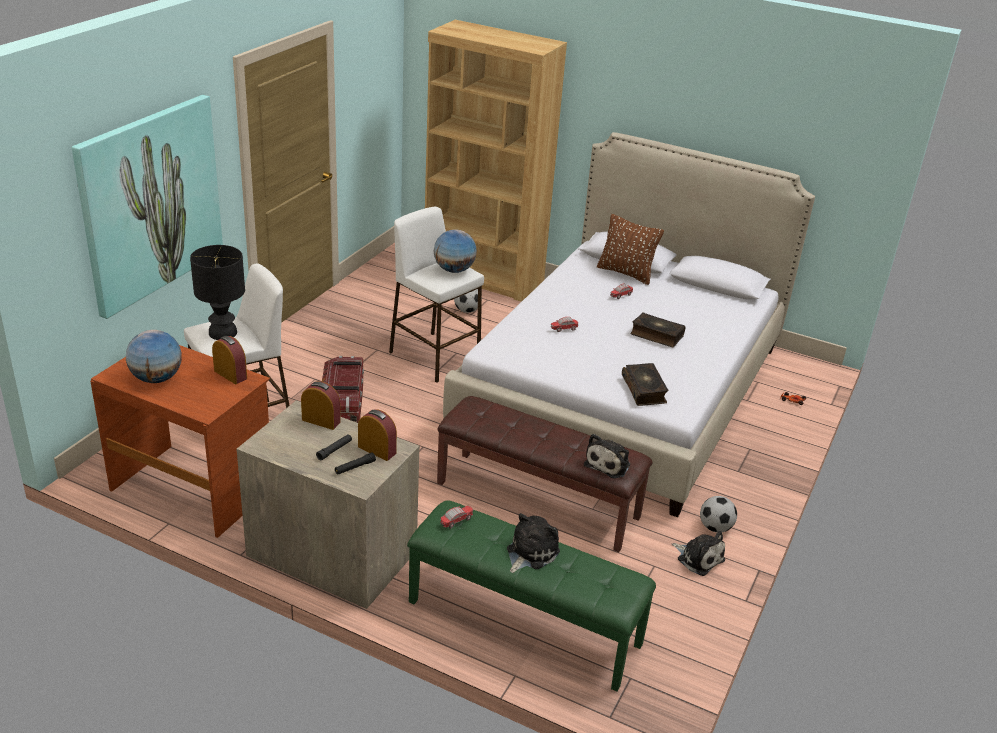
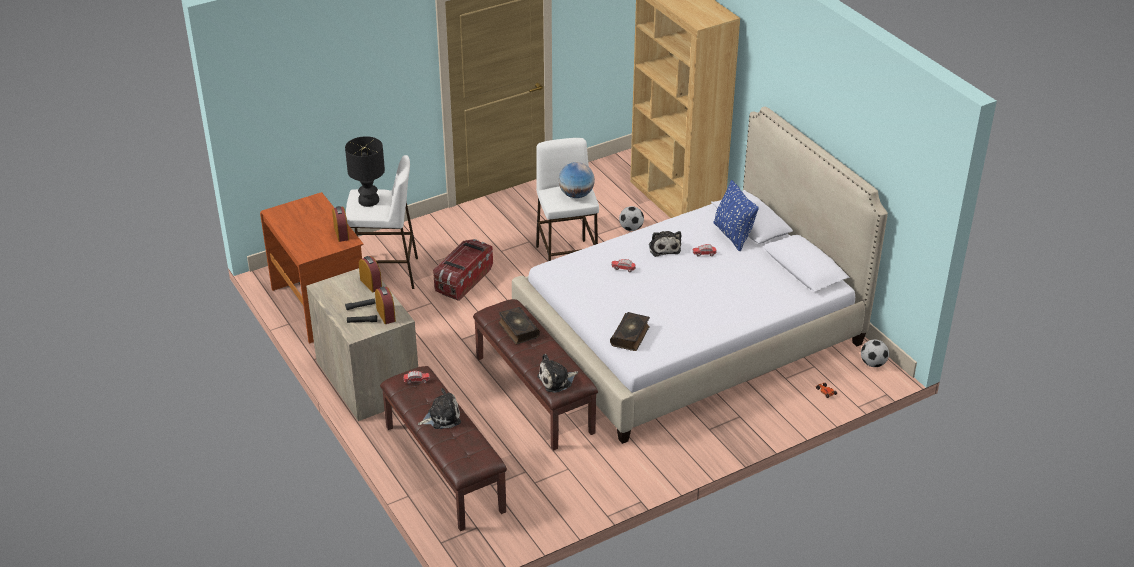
camera: 35 degrees right, 5 degrees up
picture [72,95,223,319] -> none
globe [126,330,182,383] -> none
green bench [407,500,656,692] -> brown bench [380,366,507,531]
brown pillow [597,214,664,285] -> blue pillow [713,180,759,251]
book [630,312,685,347] -> book moved to [498,307,540,344]
plush toy [672,531,725,576] -> plush toy moved to [649,231,681,257]
football [700,496,737,532] -> football moved to [861,339,889,367]

